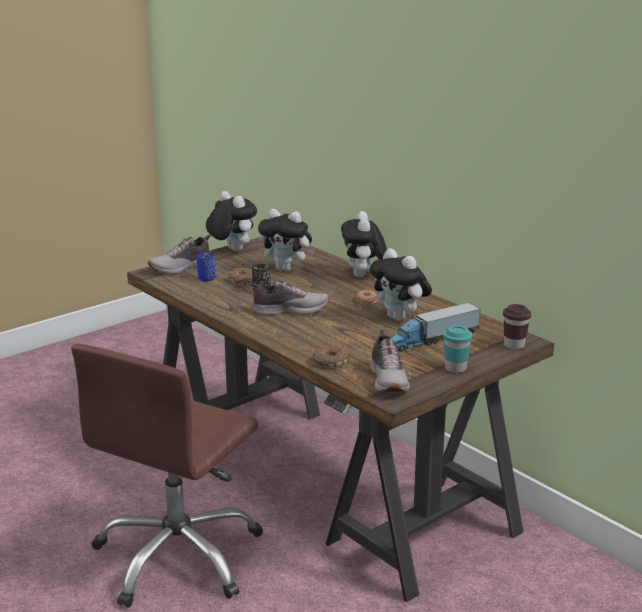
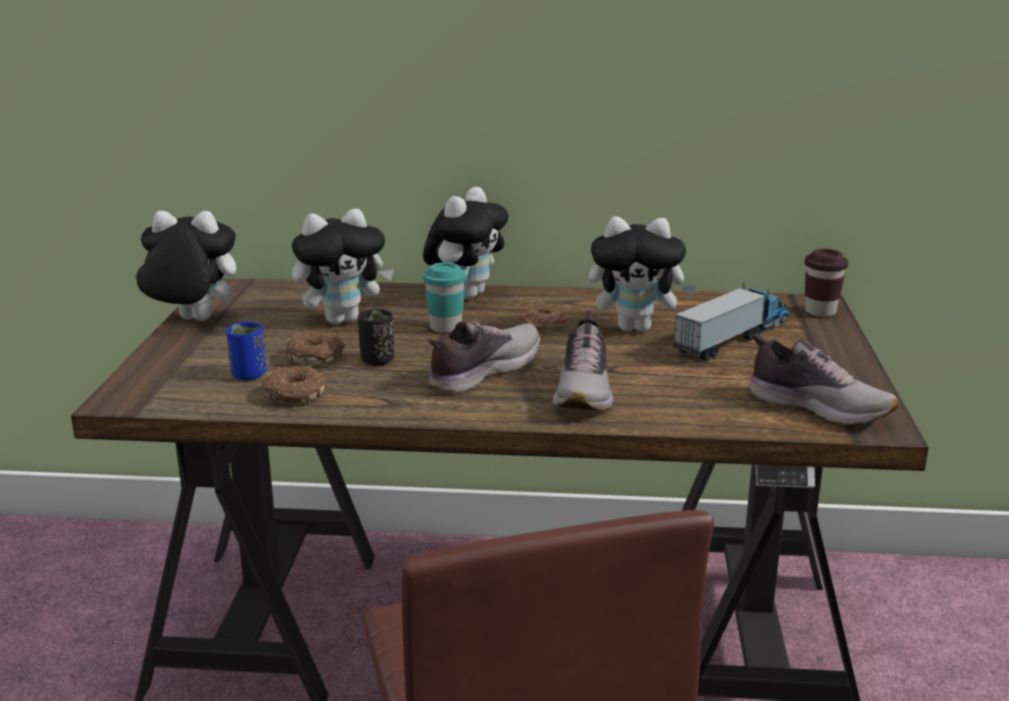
camera: 45 degrees left, 0 degrees up
shoe [148,235,211,274] -> shoe moved to [553,311,613,410]
donut [313,345,349,368] -> donut moved to [262,365,326,404]
plush toy [341,211,387,277] -> plush toy turned 105 degrees counterclockwise [423,187,509,299]
toy truck [391,302,481,352] -> toy truck turned 150 degrees counterclockwise [673,283,791,361]
turquoise cup [443,325,473,373] -> turquoise cup moved to [423,262,466,333]

